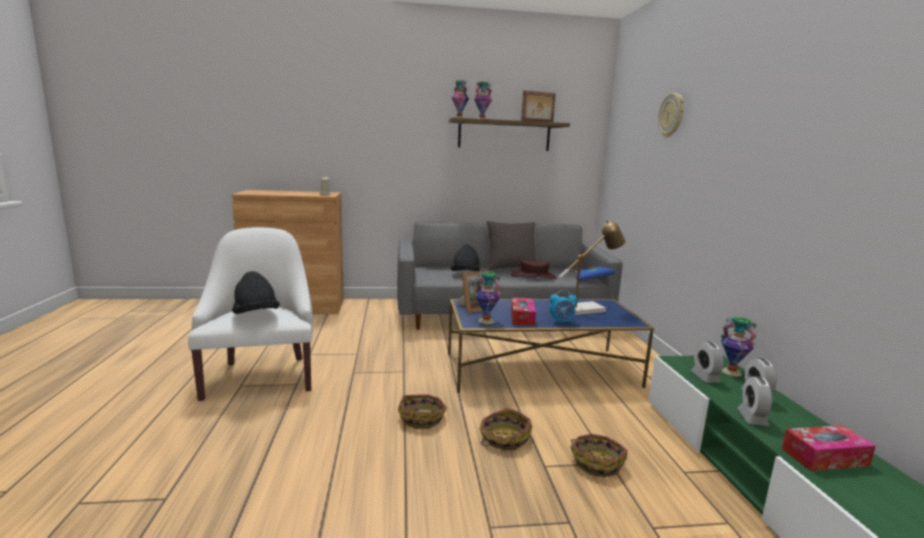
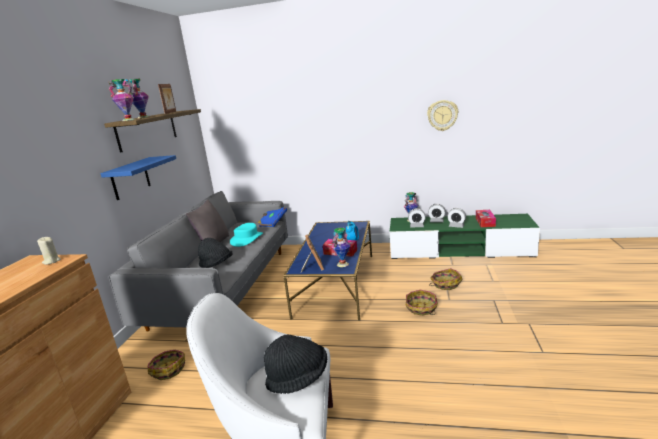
camera: 70 degrees left, 5 degrees up
basket [398,394,447,429] -> basket moved to [148,350,185,380]
brown hat [511,259,557,279] -> turquoise hat [230,223,263,247]
table lamp [558,220,626,315] -> none
wall clock [658,93,684,137] -> wall clock moved to [427,100,458,131]
none -> blue shelf [101,155,176,200]

